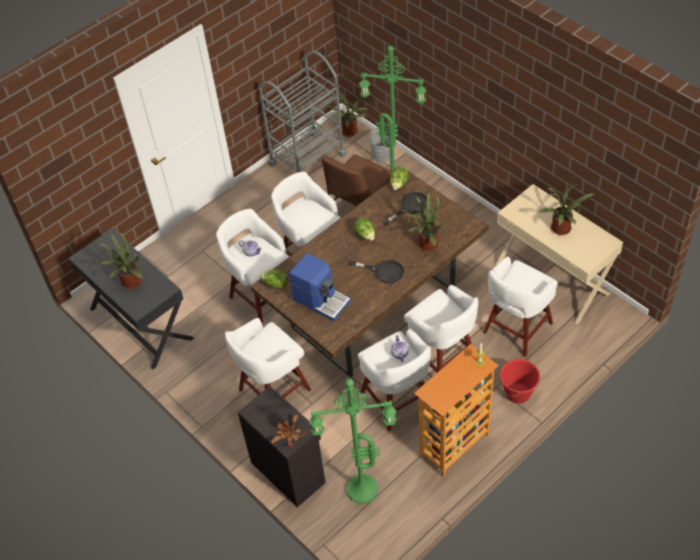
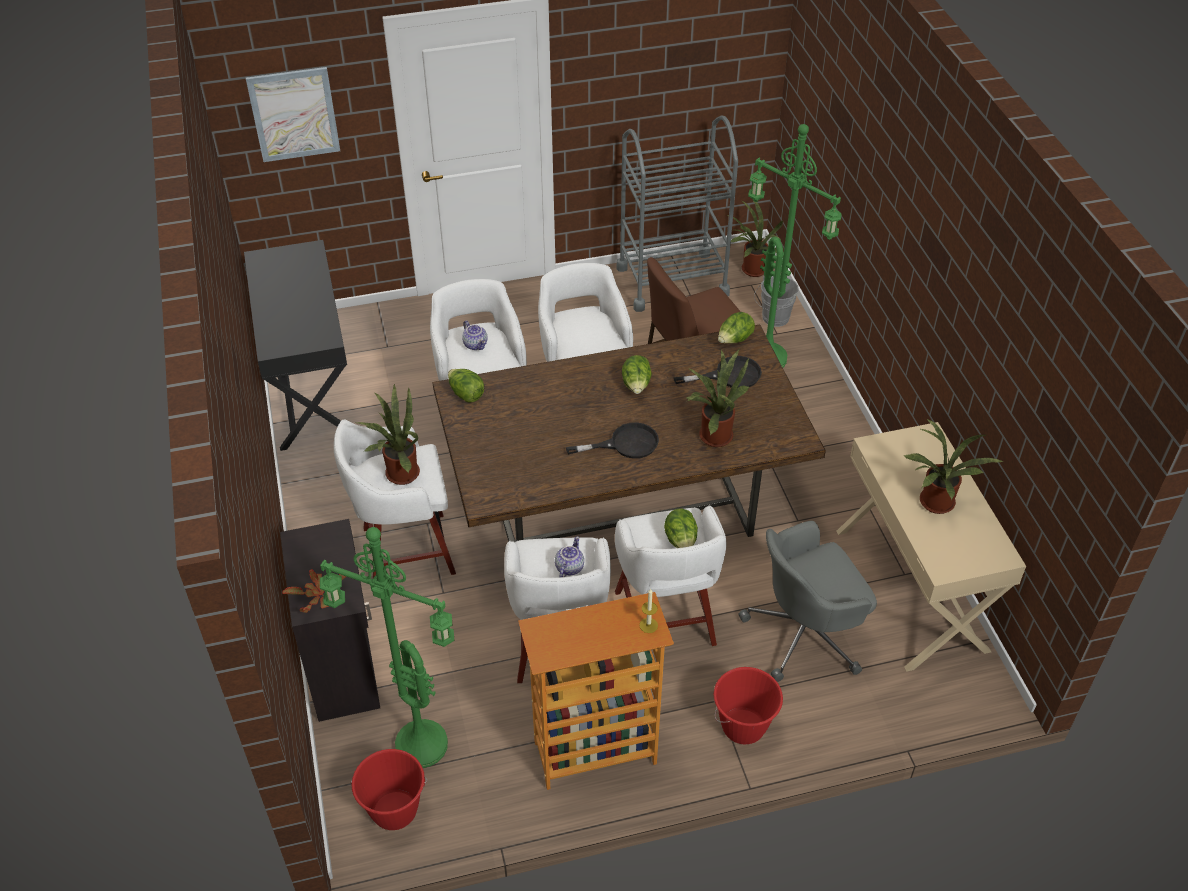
camera: 25 degrees right, 5 degrees down
potted plant [99,232,142,290] -> potted plant moved to [354,383,420,485]
coffee machine [289,253,351,321] -> none
black frying pan [349,260,404,284] -> black frying pan turned 60 degrees counterclockwise [566,422,659,459]
white stool [483,257,558,357] -> grey office chair [738,521,877,682]
none -> picture [246,67,340,162]
none -> red bucket [351,749,427,830]
none -> lettuce [664,509,698,548]

